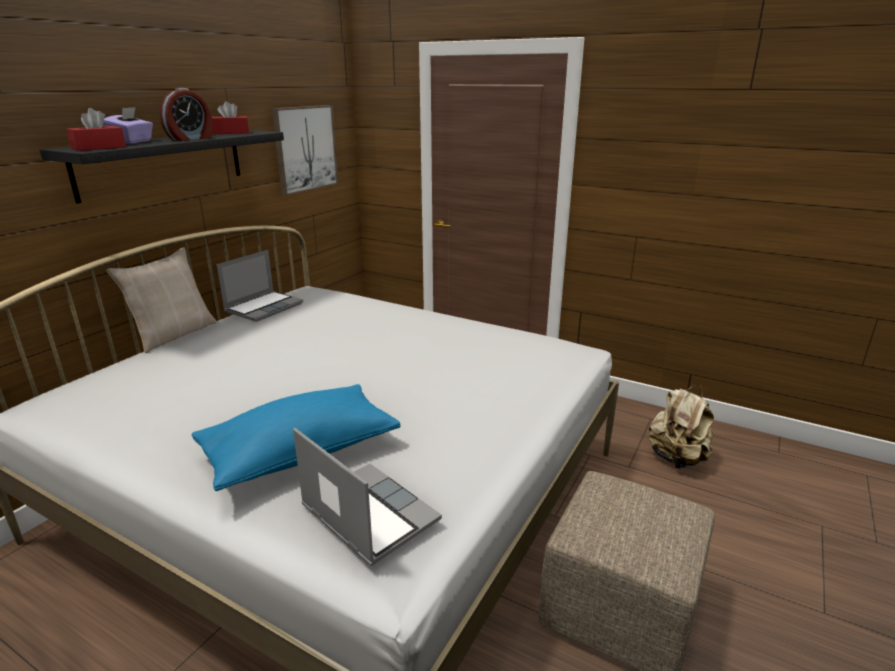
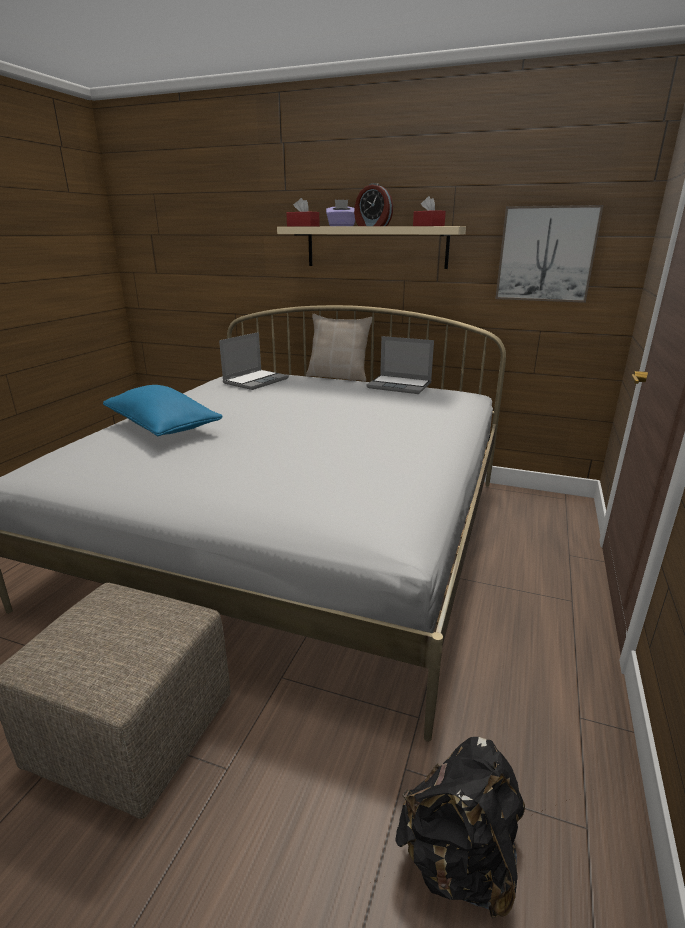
camera: 80 degrees right, 0 degrees up
black shelf [40,130,284,204] -> beige shelf [277,226,466,269]
laptop [293,428,442,566] -> laptop moved to [219,332,289,390]
beige backpack [648,385,714,469] -> black backpack [395,737,525,918]

